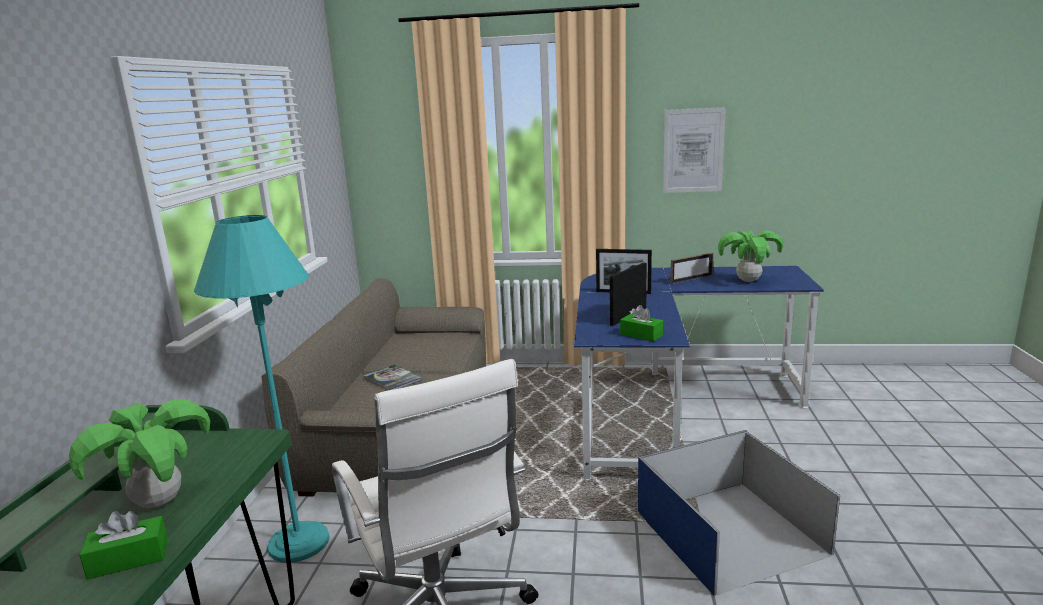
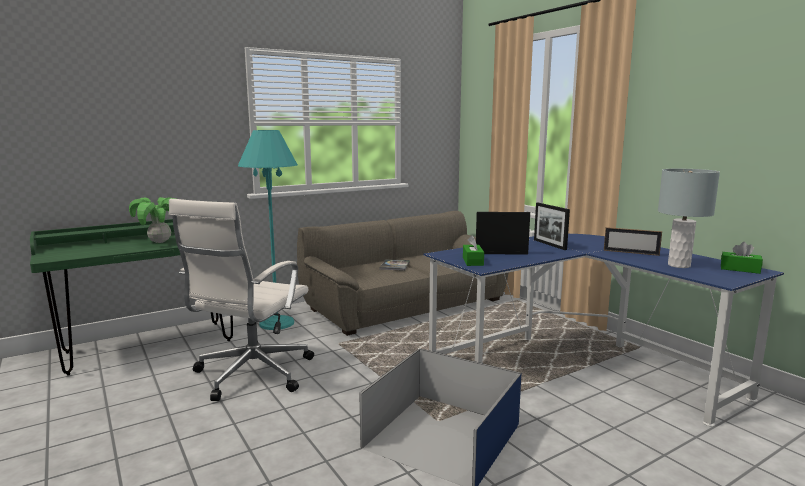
camera: 50 degrees right, 5 degrees down
green tissue box [79,511,168,580] -> green tissue box moved to [721,242,763,274]
picture [663,107,726,193] -> none
potted plant [718,231,783,282] -> grey table lamp [658,169,720,268]

